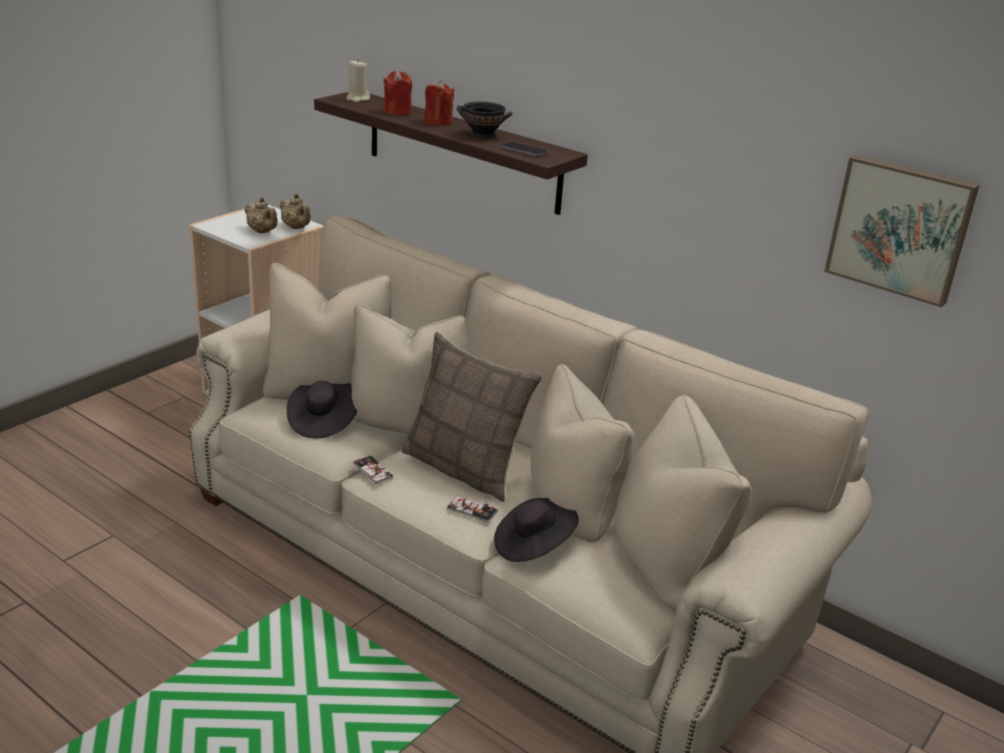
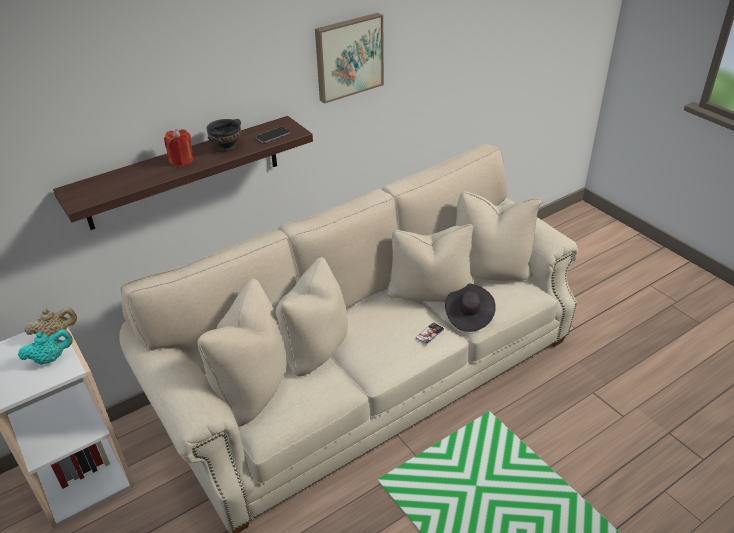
camera: 70 degrees left, 10 degrees up
beige teapot [244,197,278,233] -> turquoise teapot [18,329,73,365]
black hat [287,381,357,438] -> none
beige candle [346,59,370,102] -> none
phone [353,456,394,484] -> none
red candle [384,70,412,115] -> none
pillow [402,332,542,502] -> none
picture [824,155,980,307] -> picture moved to [315,13,384,104]

